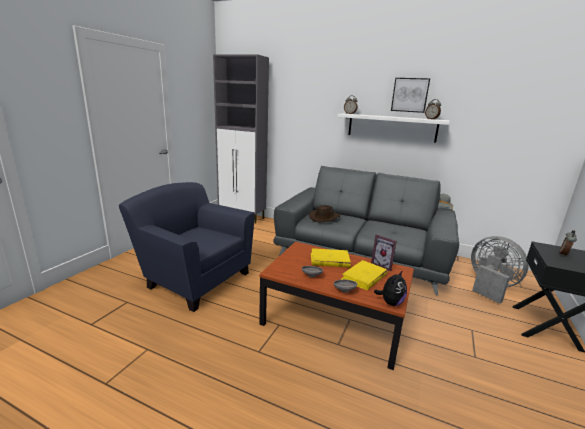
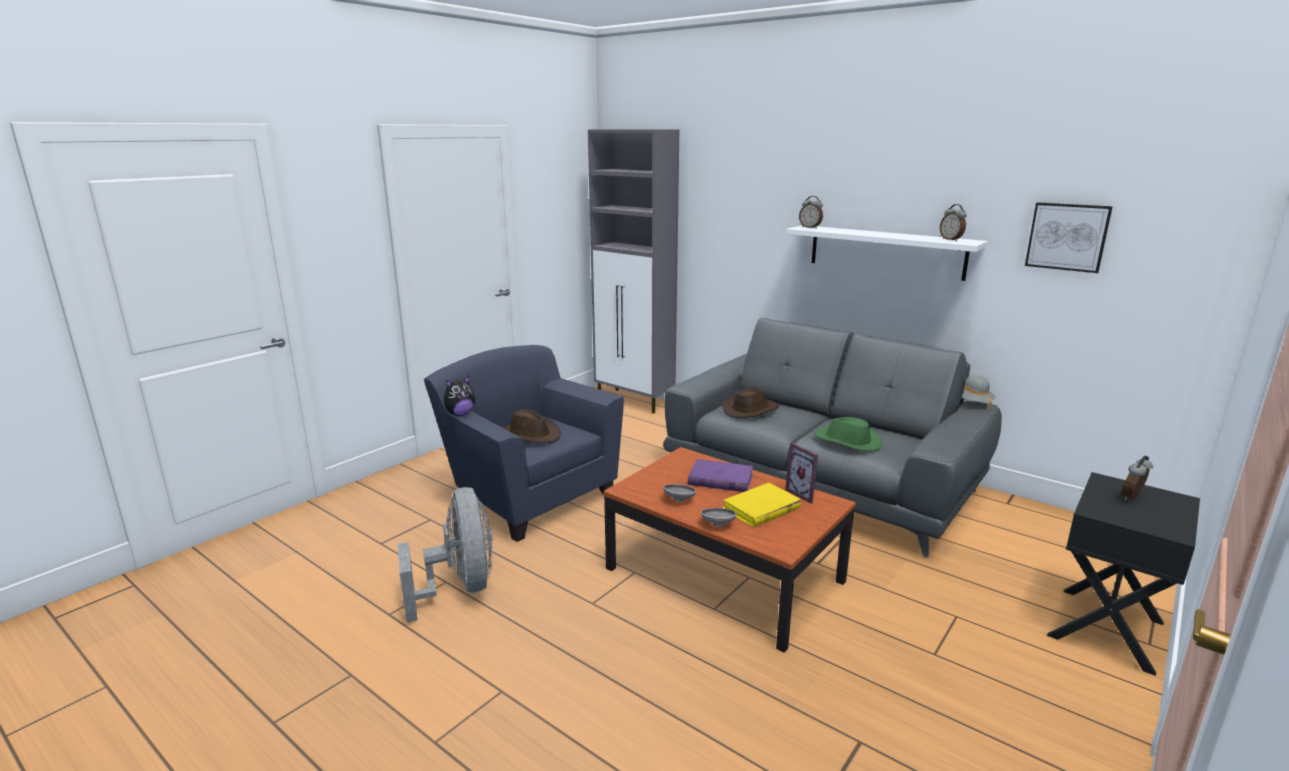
camera: 15 degrees right, 0 degrees up
yellow book [311,248,351,267] -> purple book [688,459,753,492]
plush toy [374,270,407,306] -> plush toy moved to [444,376,475,416]
picture [391,78,430,113] -> picture moved to [1025,202,1113,273]
grey fan [471,236,529,304] -> grey fan moved to [398,487,493,623]
none -> brown hat [503,409,561,443]
none -> green hat [814,417,882,451]

